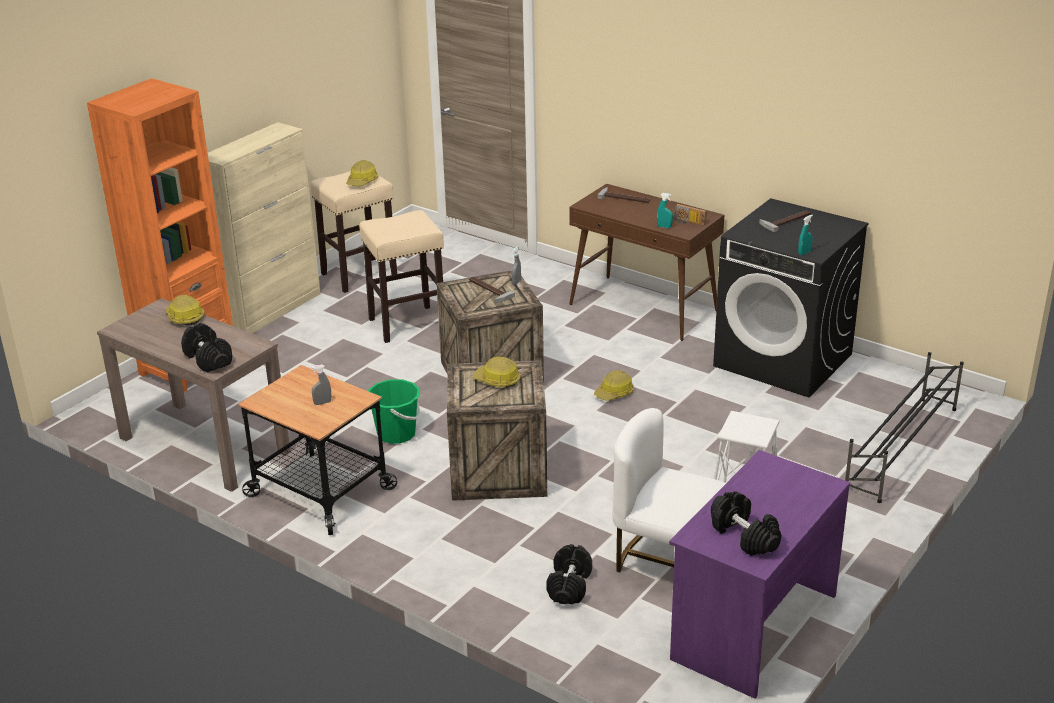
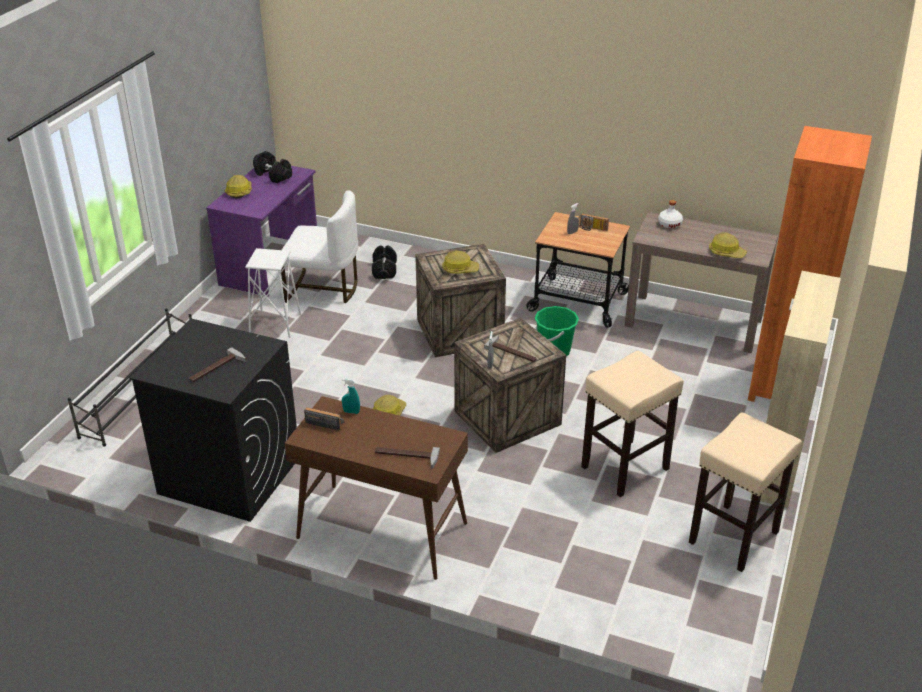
camera: 165 degrees right, 5 degrees up
black dumbbell [181,323,232,373] -> white bottle [658,200,683,229]
hard hat [346,160,378,186] -> hard hat moved to [225,175,252,199]
turquoise spray bottle [798,215,813,255] -> none
none -> radio [578,213,609,231]

